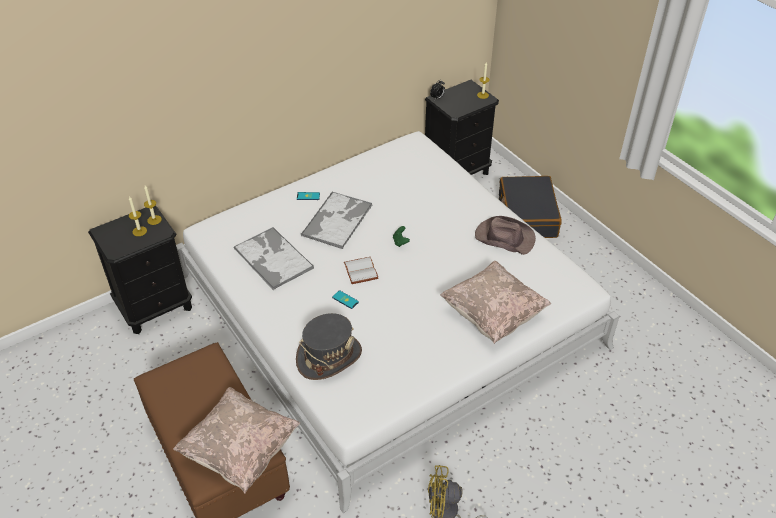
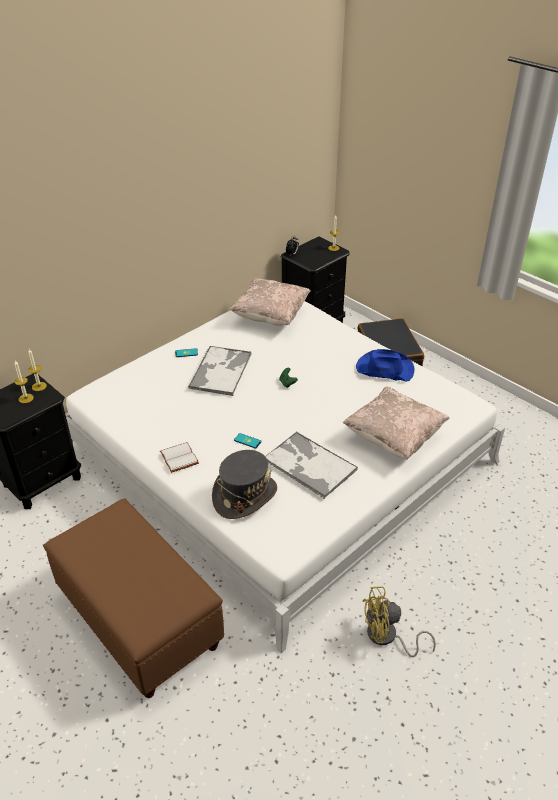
camera: 10 degrees left, 5 degrees down
beige pillow [173,387,300,494] -> beige pillow moved to [229,278,311,326]
tray [234,227,314,291] -> tray moved to [265,432,358,499]
white book [344,257,379,284] -> white book moved to [160,442,199,473]
brown hat [475,216,536,255] -> blue hat [356,349,414,382]

